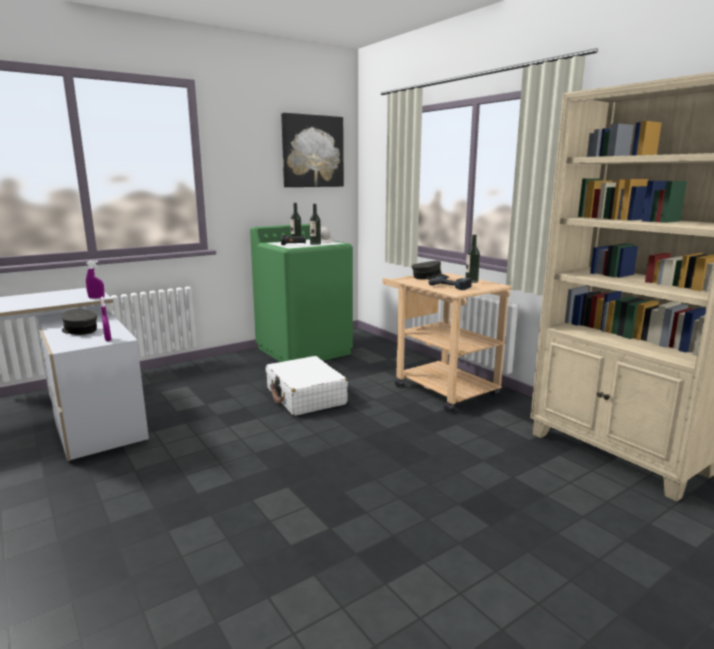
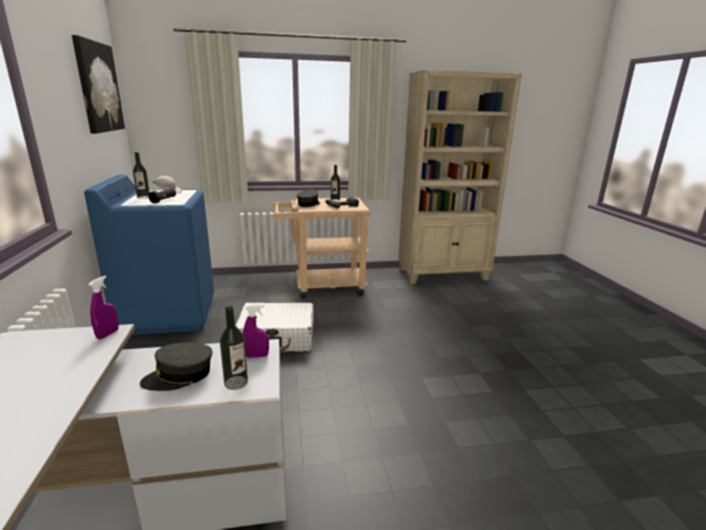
camera: 65 degrees left, 5 degrees up
green washing machine [250,224,353,362] -> blue washing machine [84,175,214,335]
bottle [310,204,321,245] -> bottle moved to [220,306,248,390]

